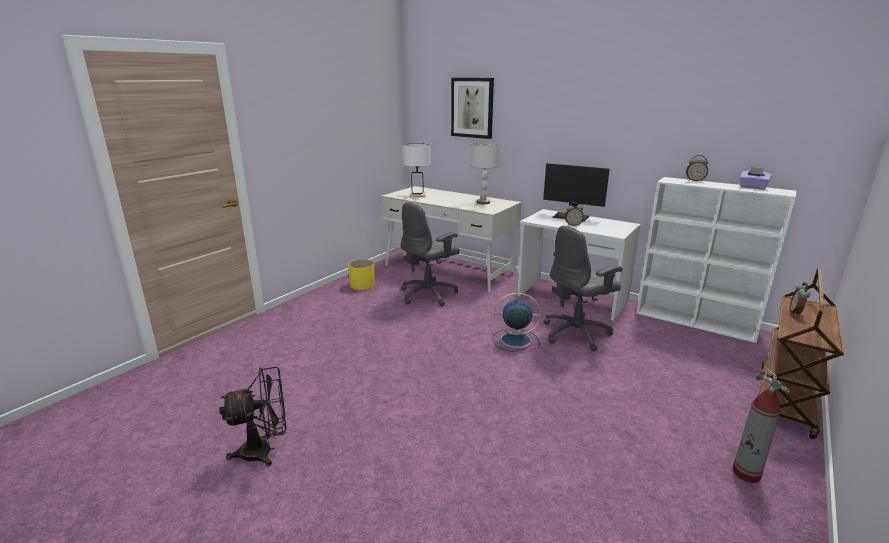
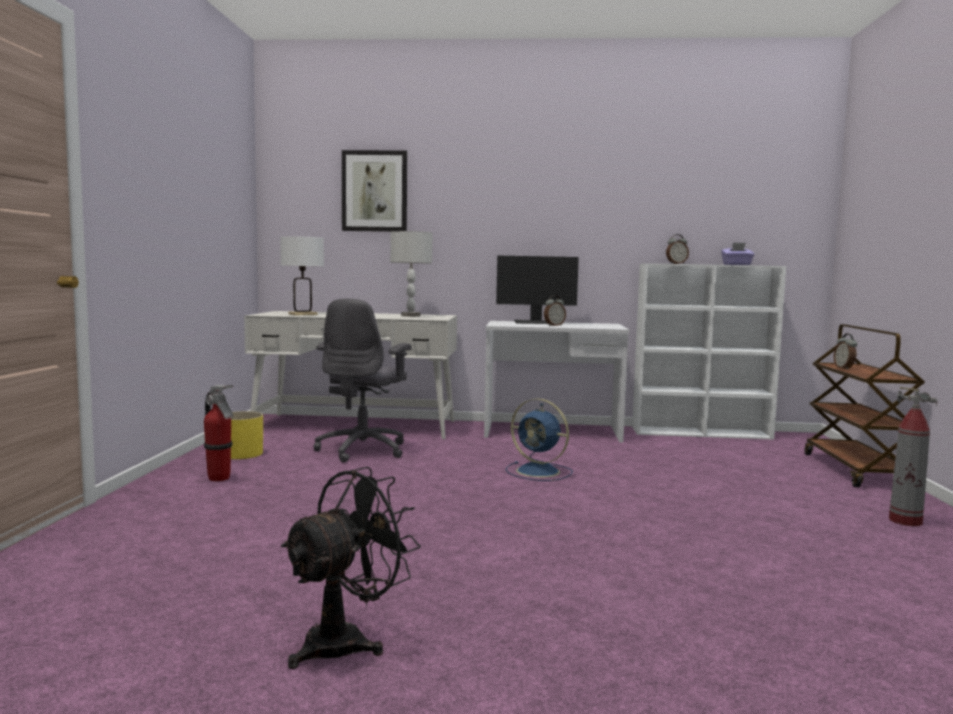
camera: 30 degrees left, 15 degrees down
blue fan [493,293,541,351] -> blue fan turned 120 degrees counterclockwise [506,399,573,481]
grey office chair [543,226,623,352] -> none
none -> fire extinguisher [204,385,233,481]

